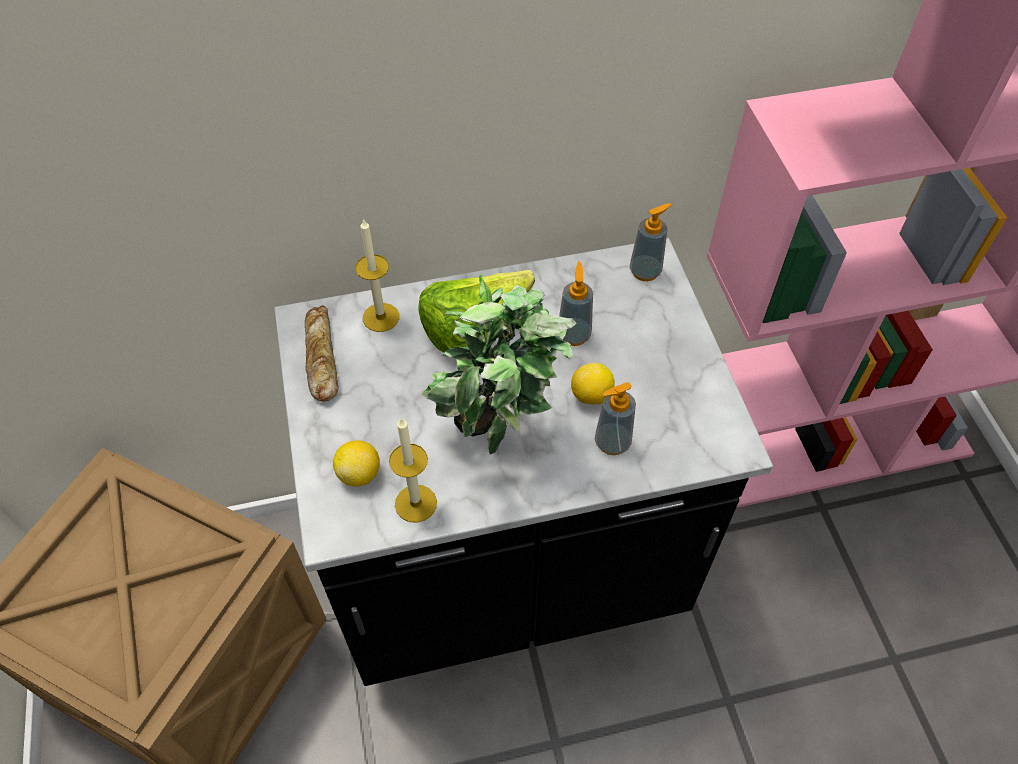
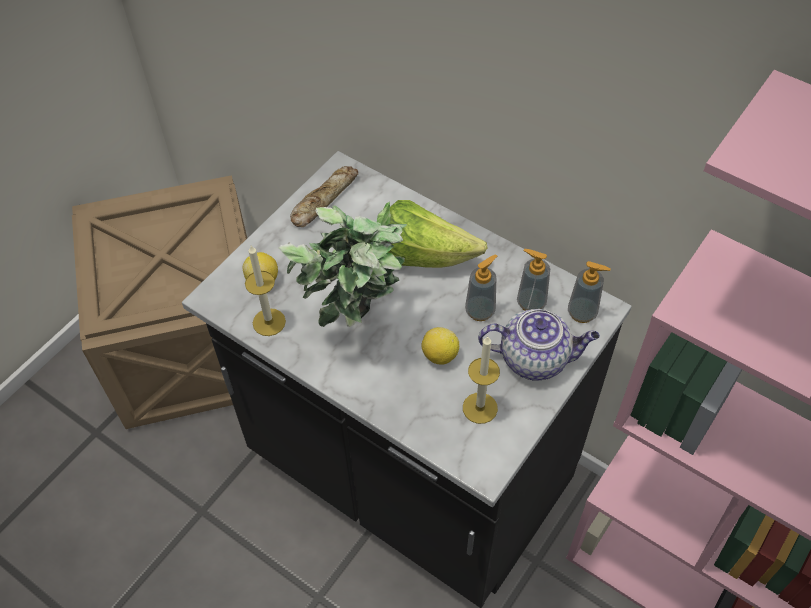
camera: 50 degrees right, 0 degrees up
candle [355,218,399,332] -> candle moved to [463,336,500,424]
soap dispenser [595,382,636,455] -> soap dispenser moved to [517,249,550,311]
none -> teapot [478,309,600,380]

